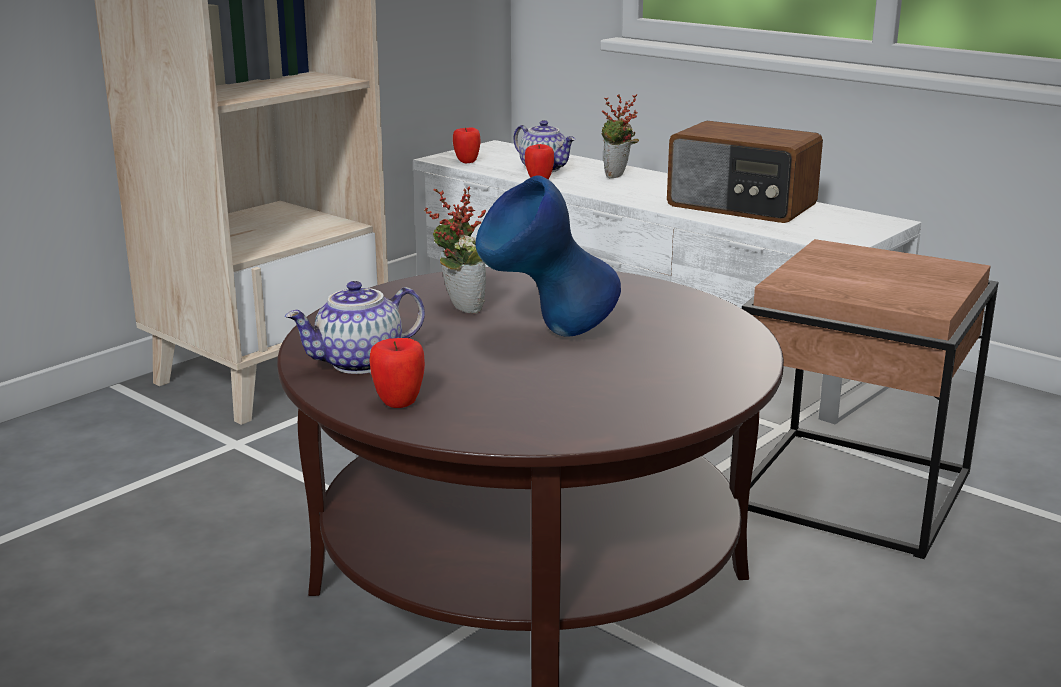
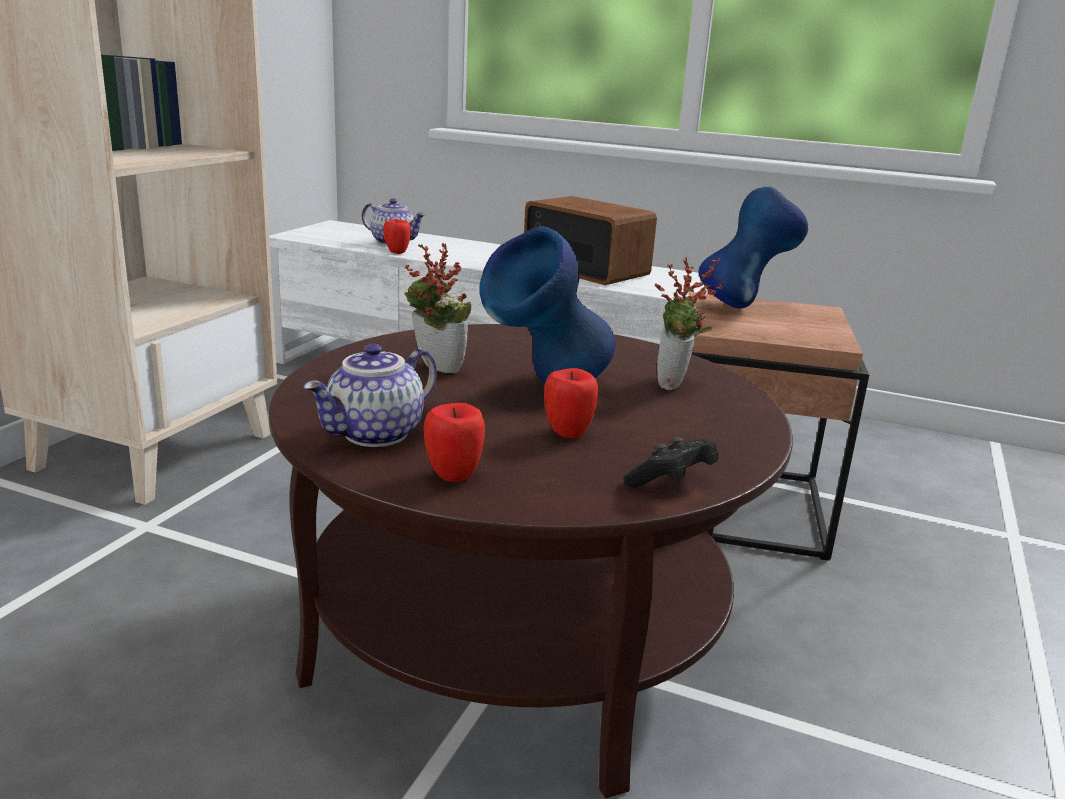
camera: 20 degrees left, 0 degrees up
apple [453,128,480,163] -> apple moved to [544,368,598,438]
potted plant [601,94,639,178] -> potted plant moved to [655,257,723,390]
radio [667,121,823,223] -> radio turned 150 degrees counterclockwise [524,196,657,285]
none -> black game controller [623,437,719,488]
none -> blue vase [698,187,808,308]

